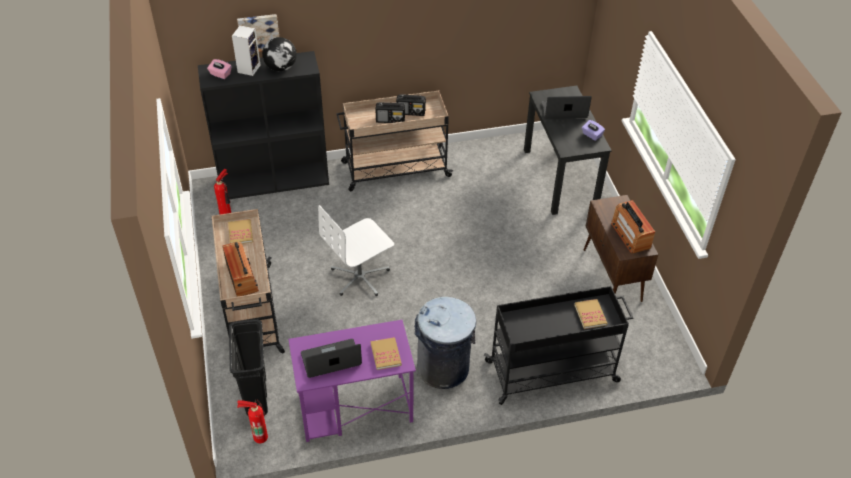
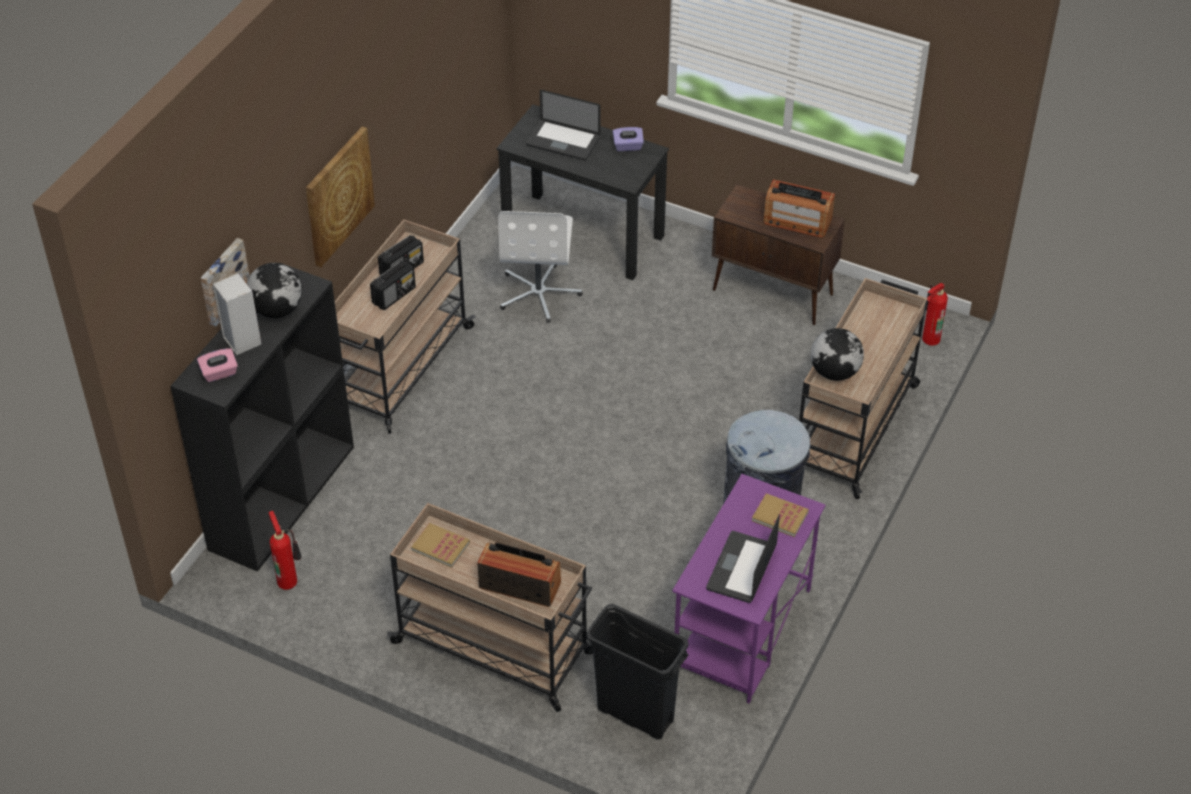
camera: 50 degrees left, 0 degrees up
fire extinguisher [237,399,268,443] -> fire extinguisher moved to [922,283,948,346]
white office chair [318,205,394,296] -> white office chair moved to [498,211,582,323]
black cart [484,286,633,405] -> beige cart [799,278,928,499]
laptop [542,96,592,119] -> laptop turned 105 degrees counterclockwise [526,90,601,160]
book [574,299,607,329] -> none
none -> picture [306,126,375,267]
none -> globe [811,328,864,381]

